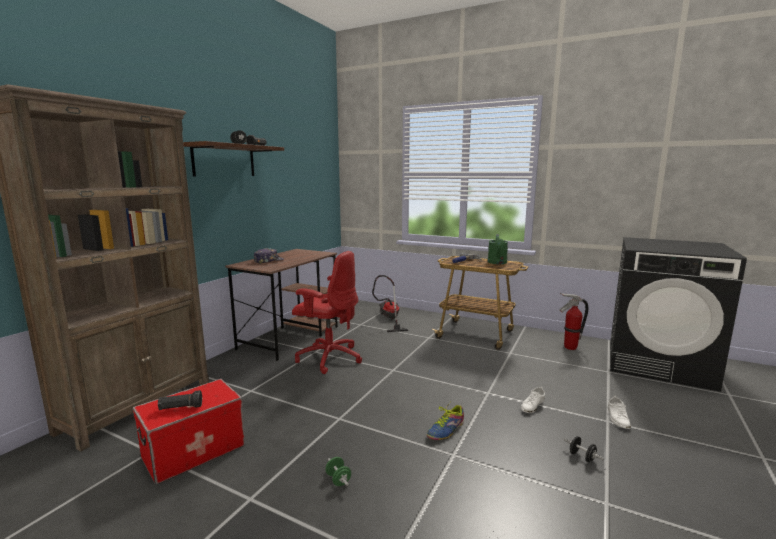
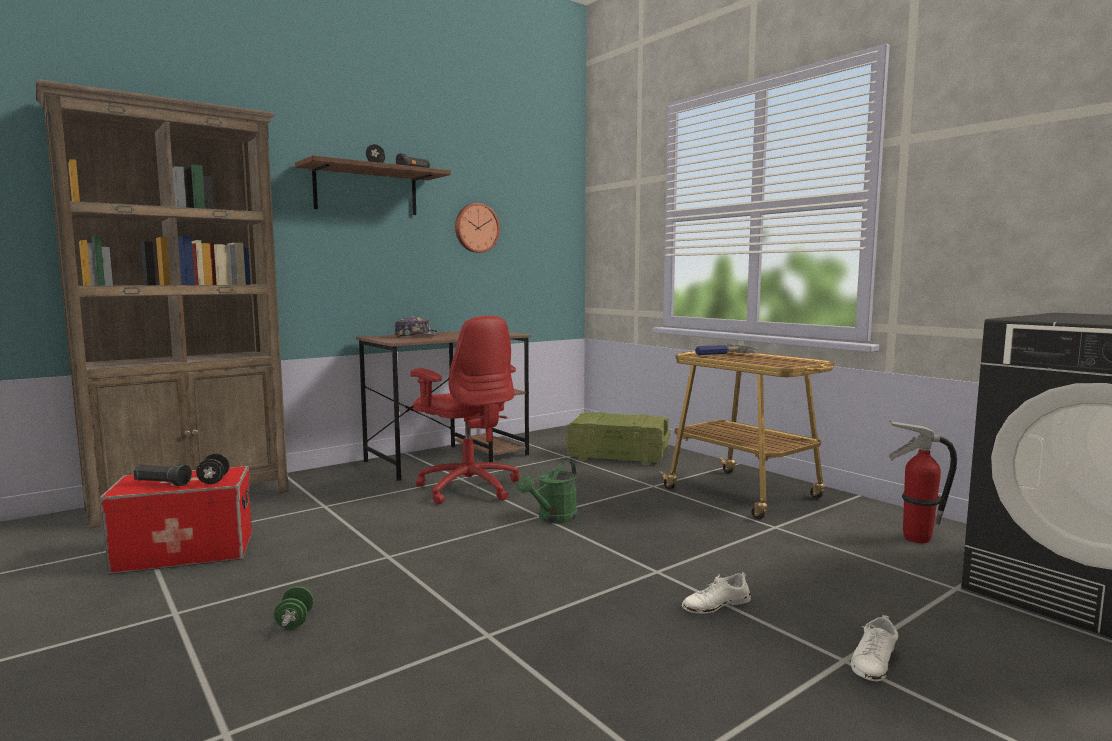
camera: 25 degrees right, 5 degrees down
vacuum cleaner [372,275,408,332] -> crate [565,412,671,466]
shoe [427,402,464,440] -> none
green watering can [488,234,508,264] -> green watering can moved to [517,460,577,523]
black dumbbell [564,436,604,462] -> black dumbbell moved to [196,454,229,484]
none -> wall clock [455,203,500,253]

